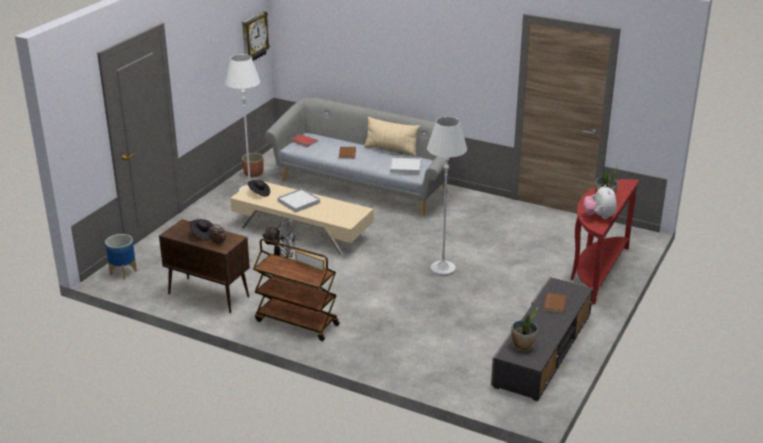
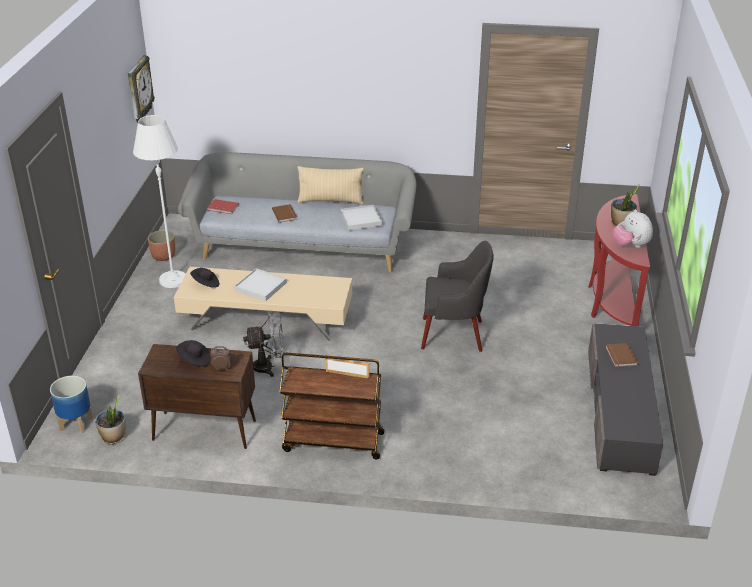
camera: 20 degrees left, 5 degrees up
white floor lamp [427,117,467,276] -> grey armchair [421,241,494,352]
potted plant [511,307,539,351] -> potted plant moved to [95,395,126,444]

